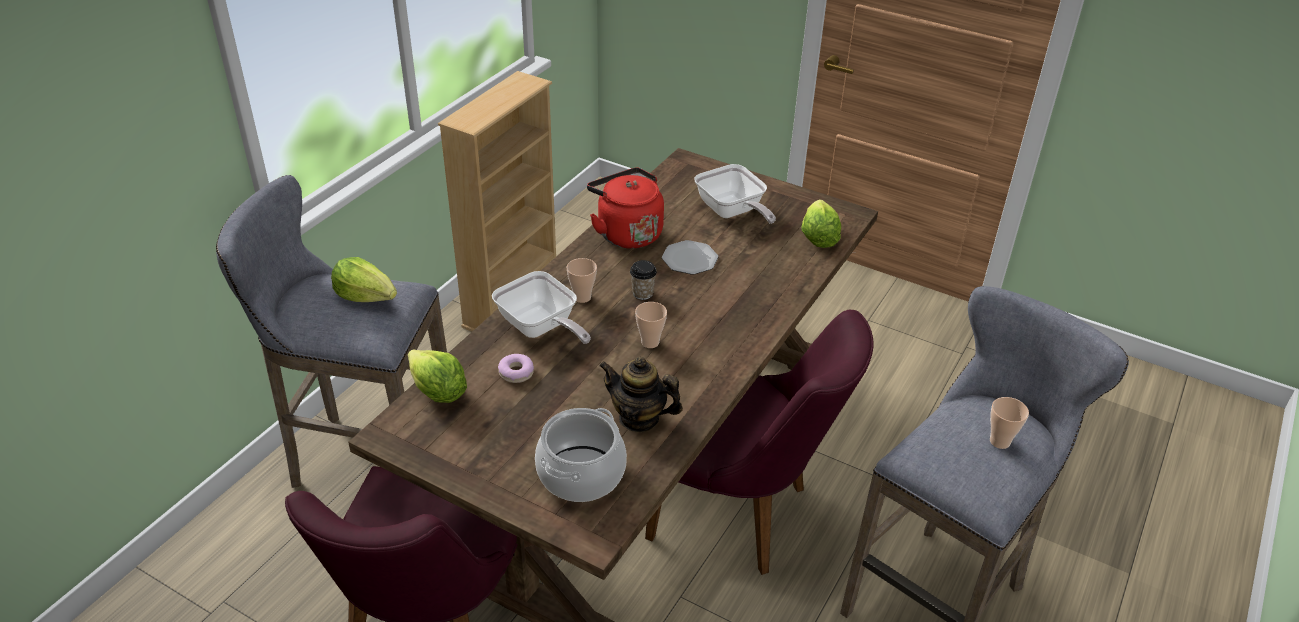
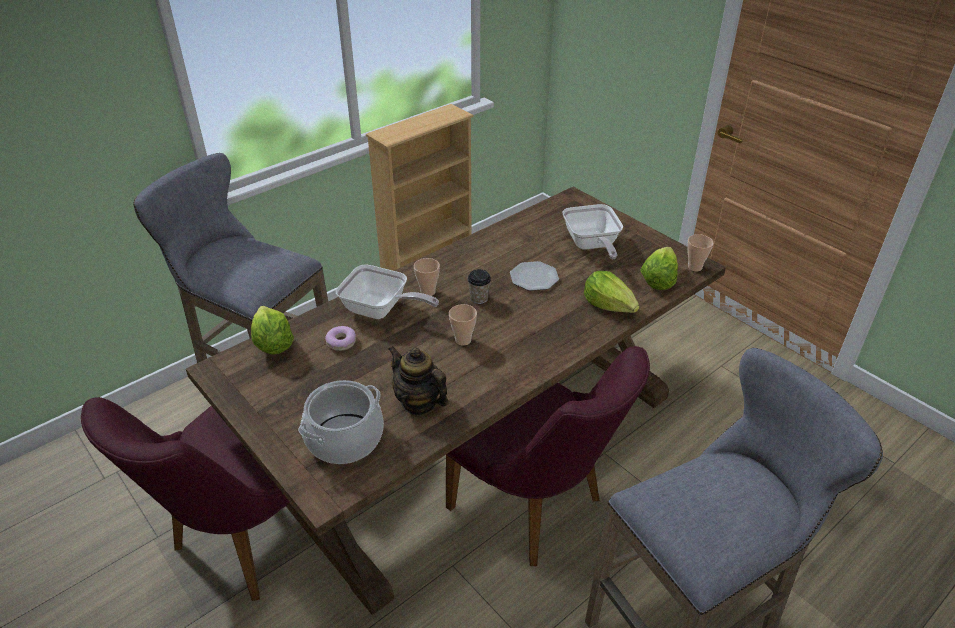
camera: 20 degrees right, 0 degrees up
lettuce [331,257,397,302] -> lettuce moved to [584,271,640,313]
frying pan [492,271,591,344] -> frying pan turned 45 degrees counterclockwise [336,264,439,319]
red kettle [587,168,664,249] -> none
cup [990,397,1029,449] -> cup moved to [687,234,714,271]

